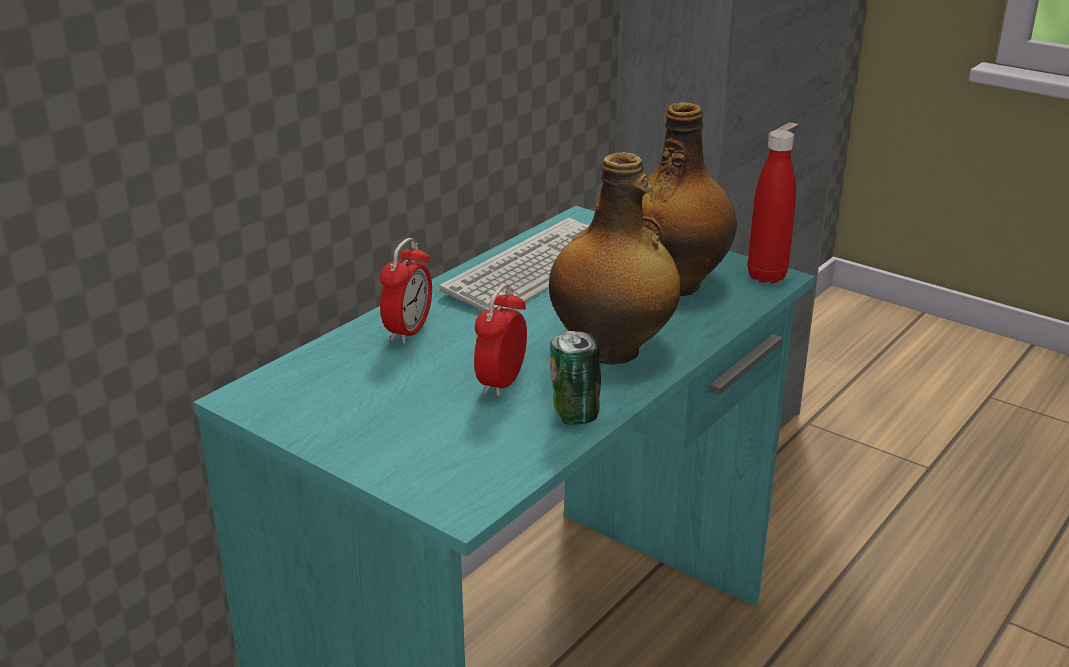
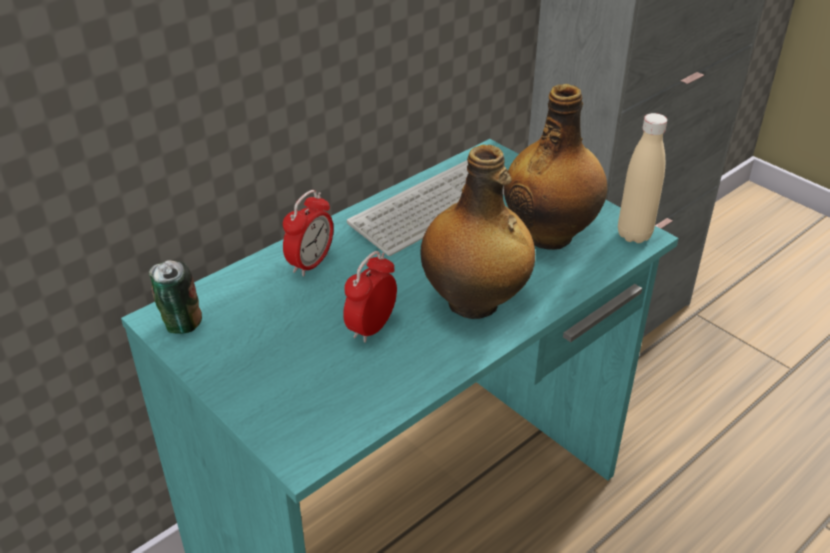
camera: 10 degrees right, 10 degrees up
can [550,331,601,425] -> can moved to [149,260,202,334]
red bottle [748,130,796,283] -> beige bottle [618,113,667,243]

